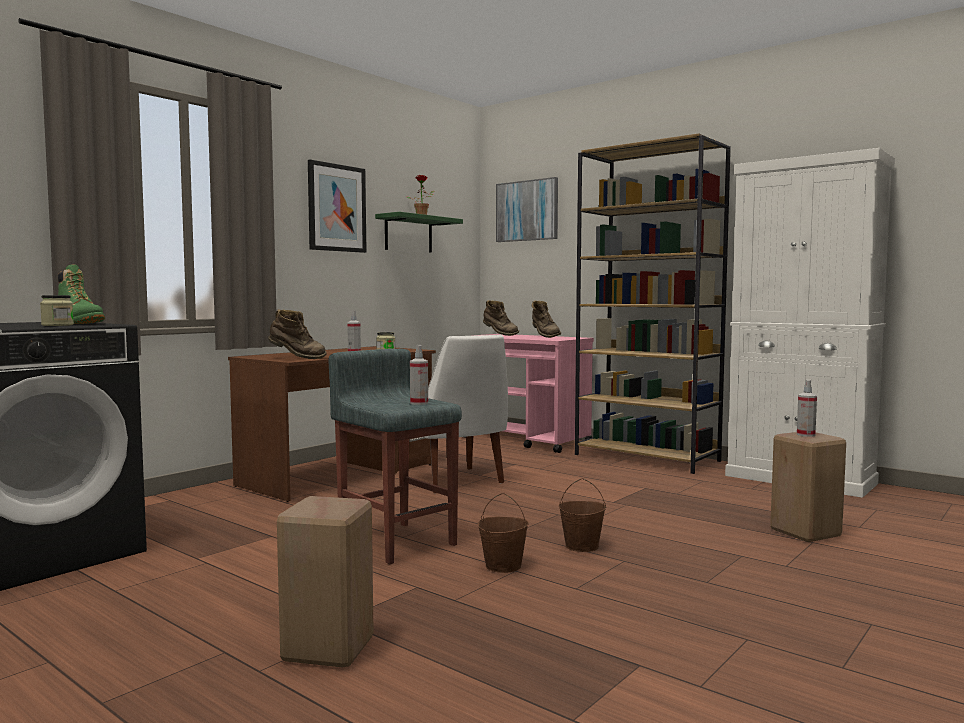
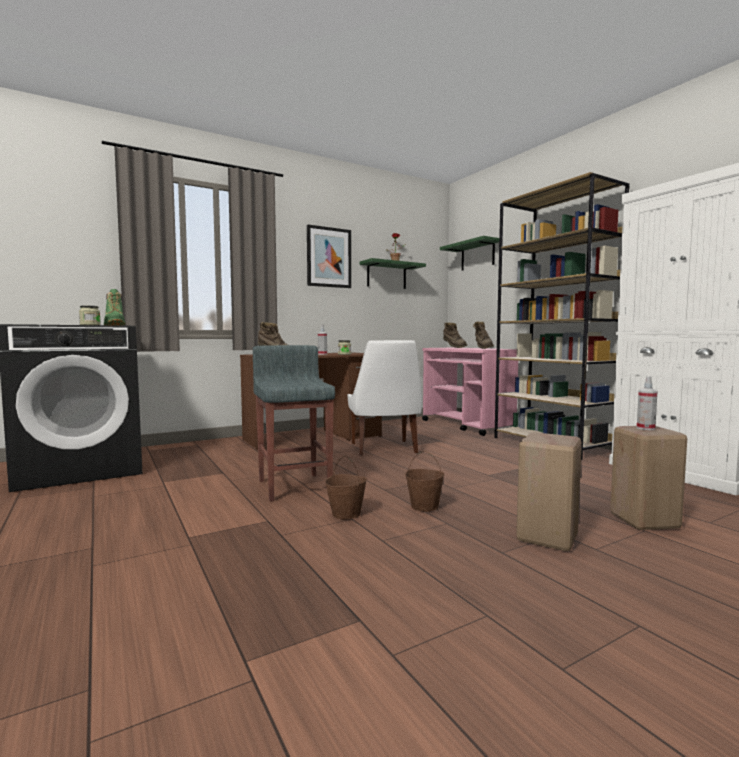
camera: 20 degrees right, 0 degrees up
beige stool [277,496,374,667] -> beige stool moved to [516,432,582,551]
spray bottle [410,345,428,405] -> none
picture [496,177,558,242] -> green shelf [440,236,499,270]

